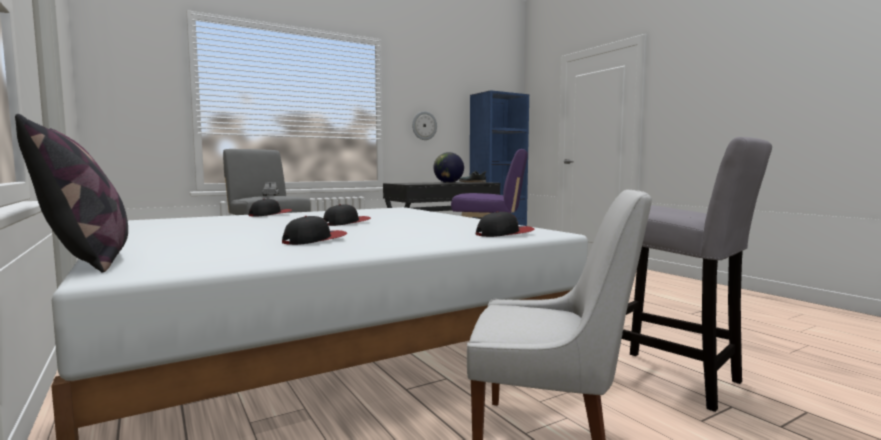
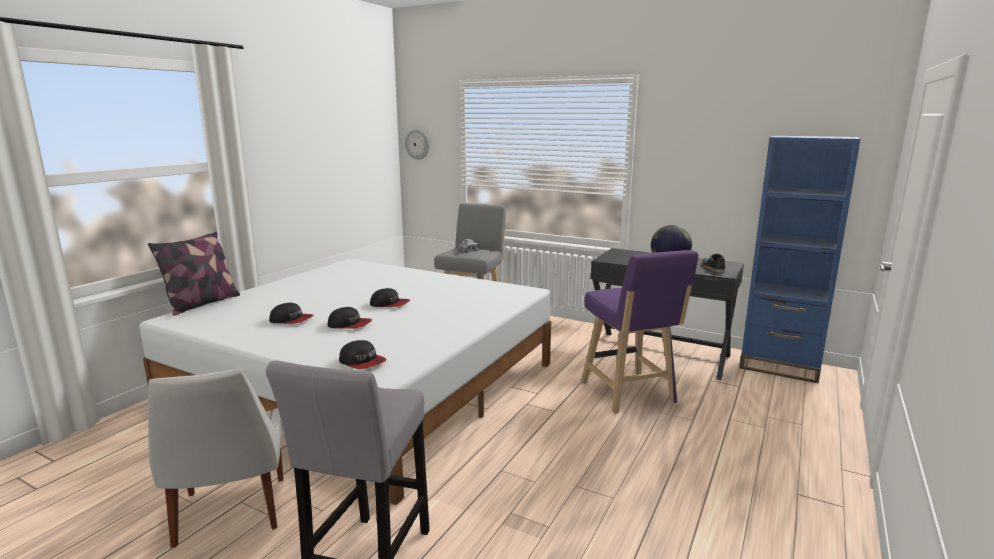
camera: 60 degrees right, 10 degrees up
cap [249,199,292,217] -> cap moved to [328,307,372,329]
wall clock [412,111,437,140] -> wall clock moved to [405,129,429,160]

